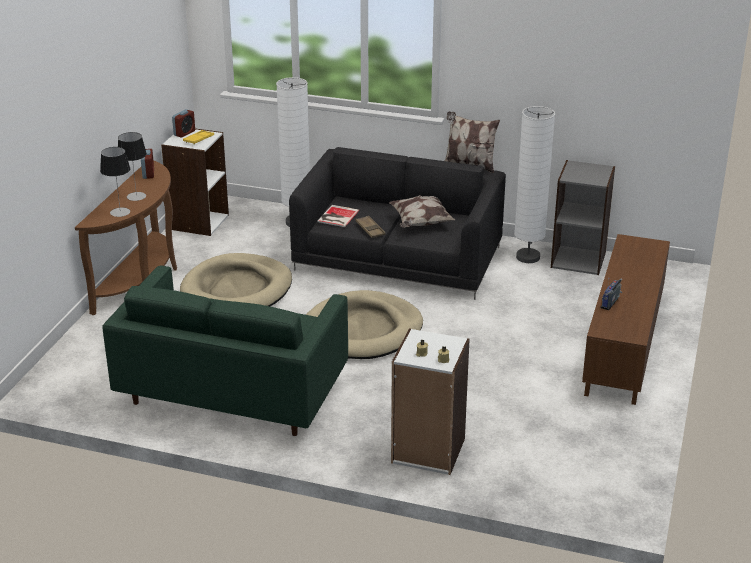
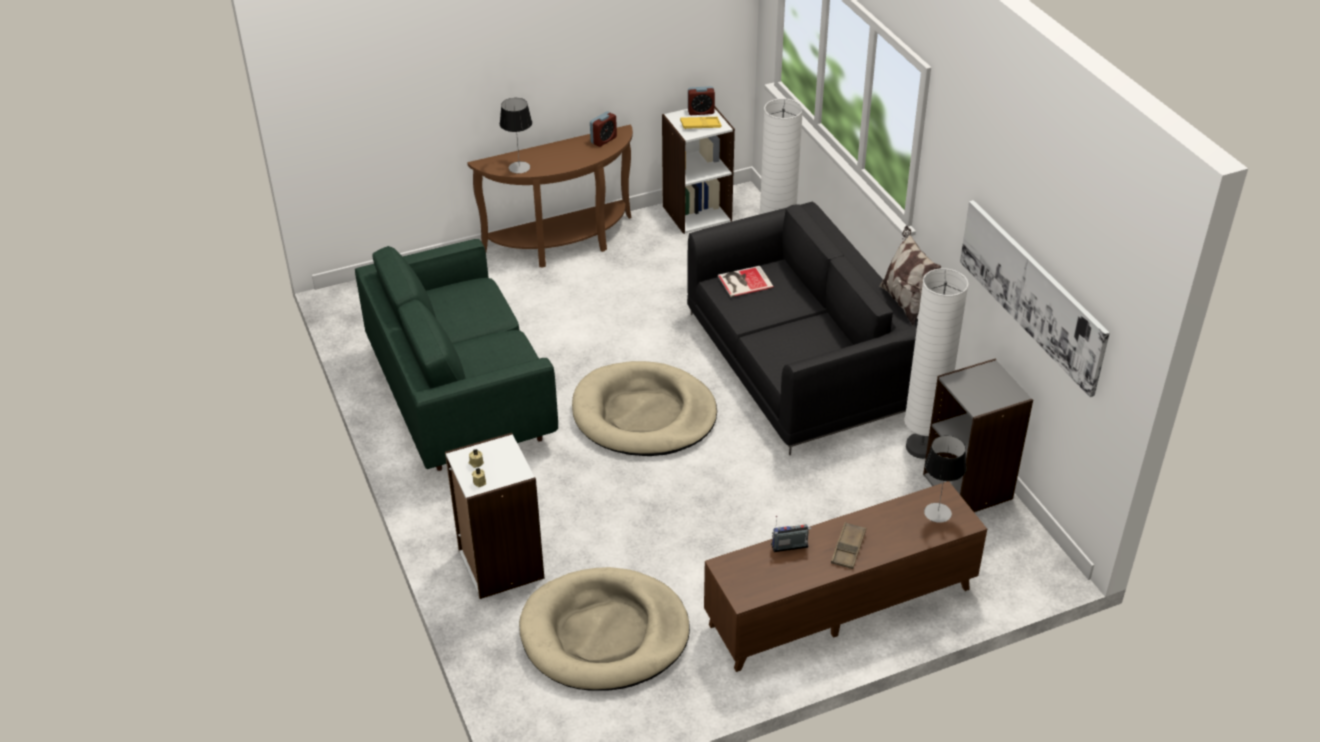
camera: 50 degrees right, 10 degrees up
table lamp [118,132,147,201] -> table lamp moved to [924,435,966,523]
beige dog bed [180,253,292,306] -> beige dog bed moved to [519,567,690,691]
brown tray [355,216,385,238] -> brown tray moved to [831,522,866,569]
pillow [389,195,455,228] -> none
none -> picture [960,200,1110,397]

